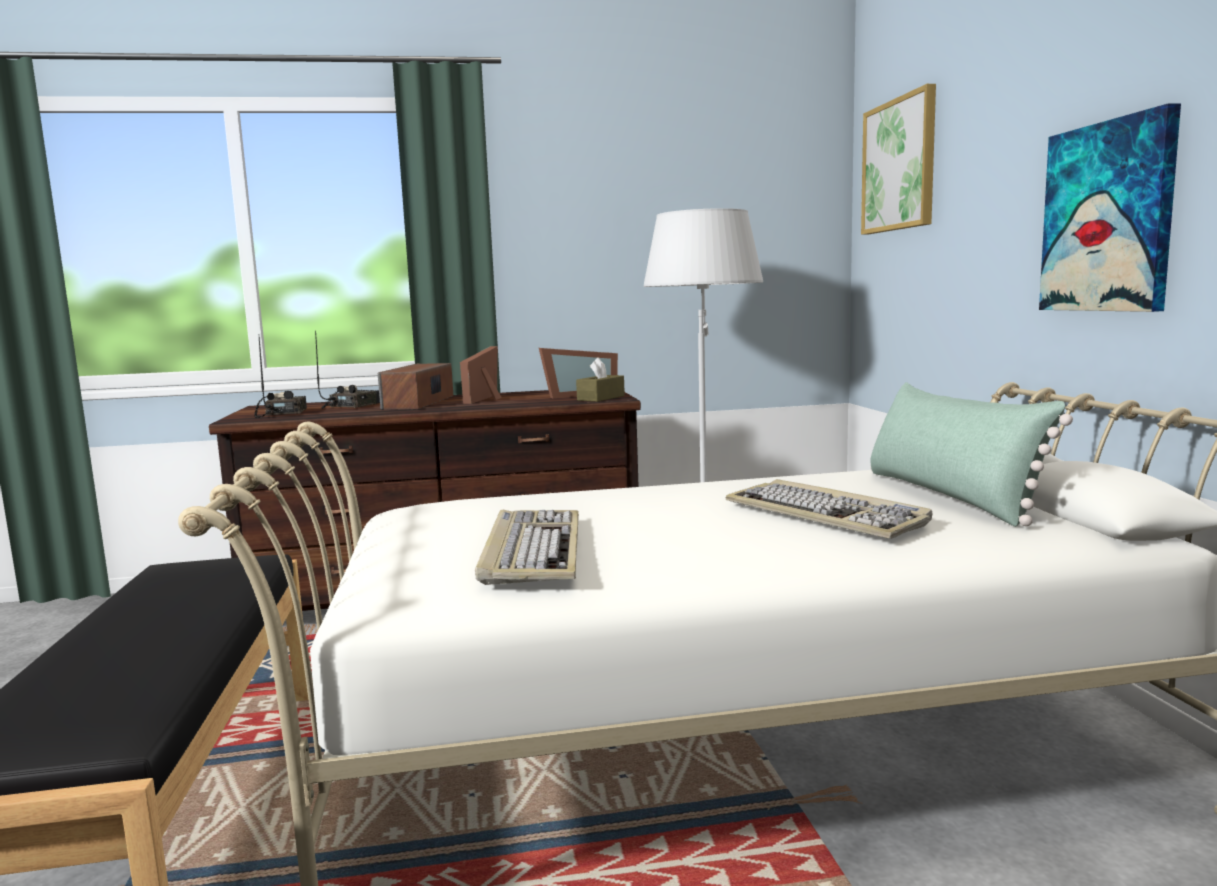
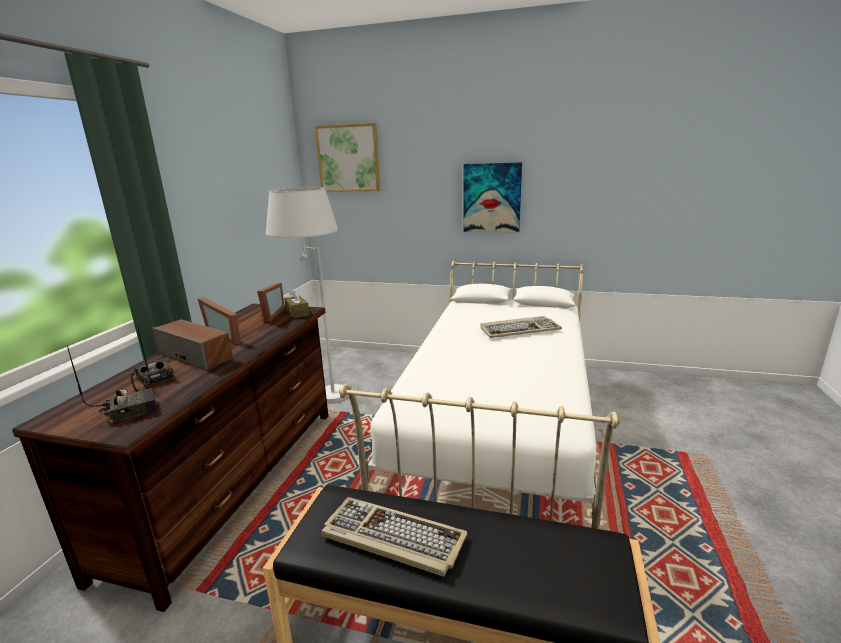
camera: 65 degrees left, 10 degrees up
radio [254,334,307,418] -> radio turned 135 degrees clockwise [67,345,157,423]
keyboard [475,510,579,585] -> keyboard moved to [322,497,467,577]
green pillow [870,382,1073,527] -> none

